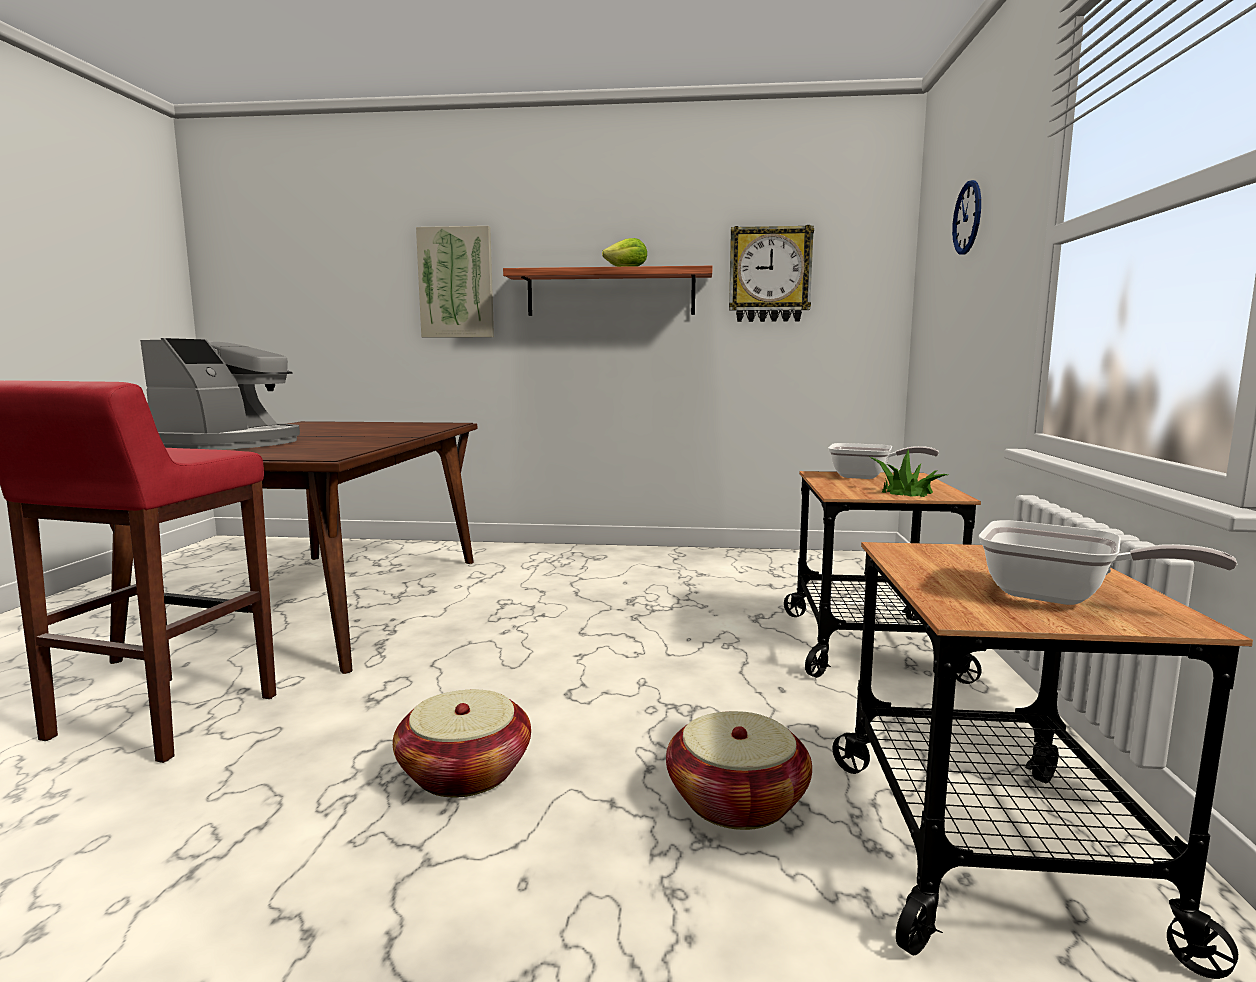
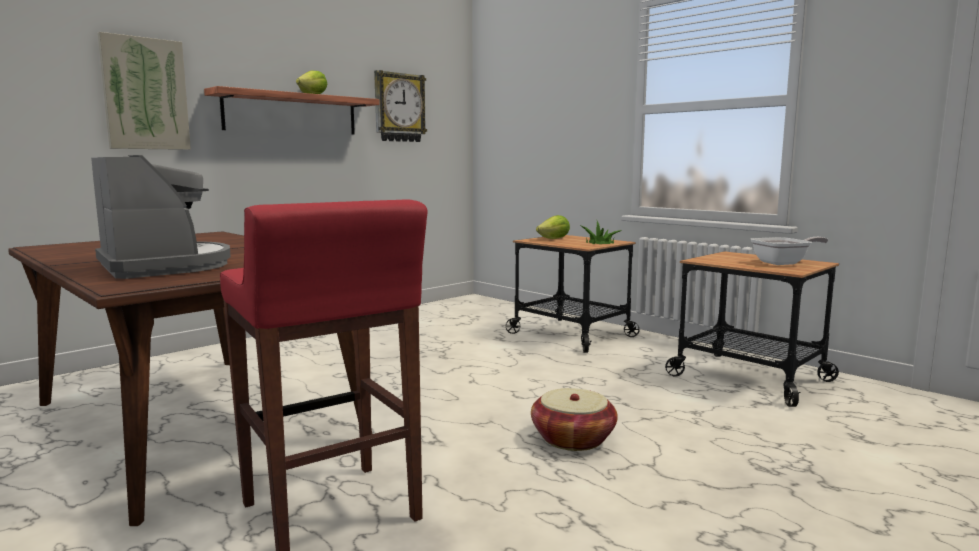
camera: 50 degrees left, 0 degrees up
basket [666,711,812,830] -> none
frying pan [828,443,939,479] -> lettuce [536,215,570,239]
wall clock [952,180,981,255] -> none

